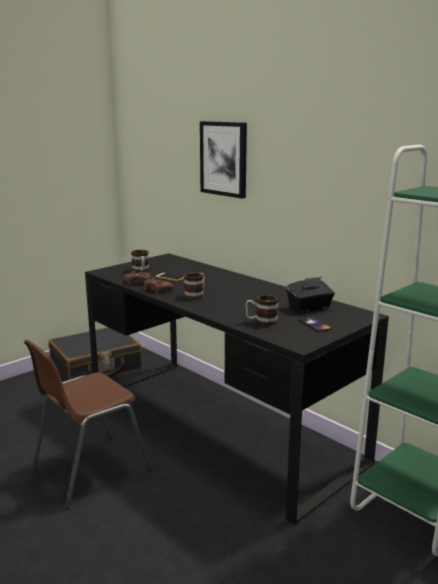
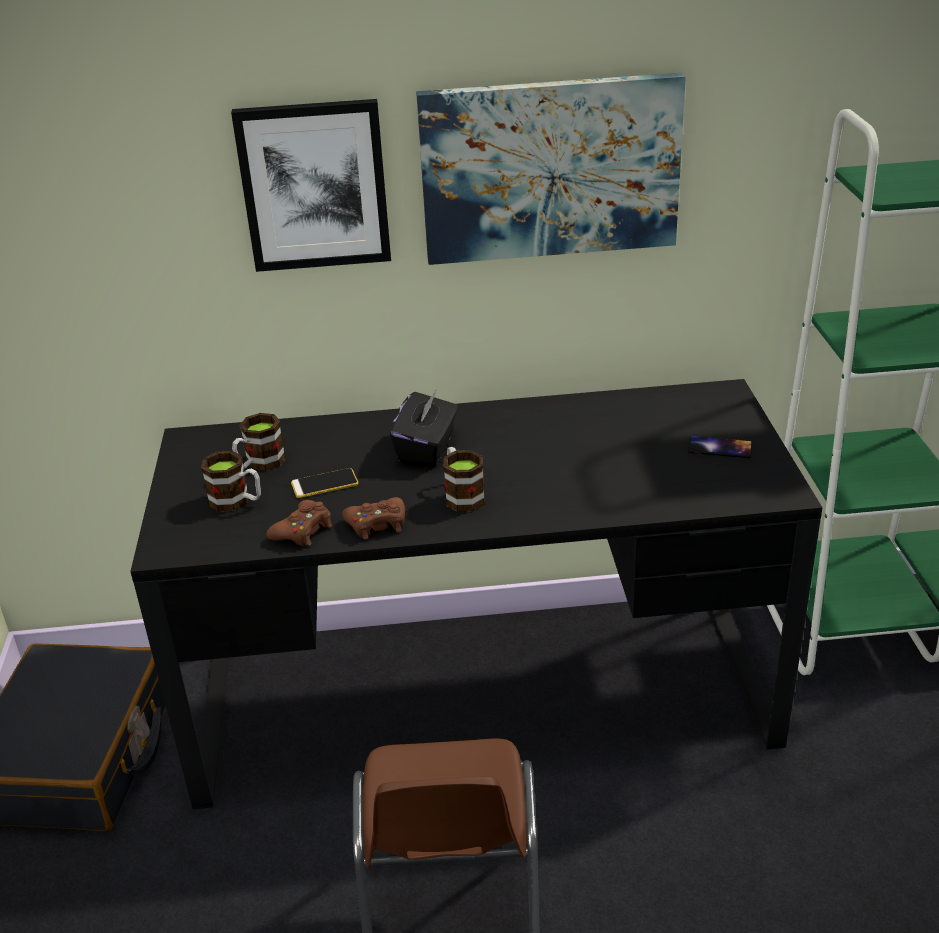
camera: 50 degrees left, 15 degrees up
mug [246,295,279,326] -> mug moved to [232,413,286,471]
black tissue box [286,277,335,312] -> black tissue box moved to [390,390,458,466]
none -> picture [416,73,686,265]

